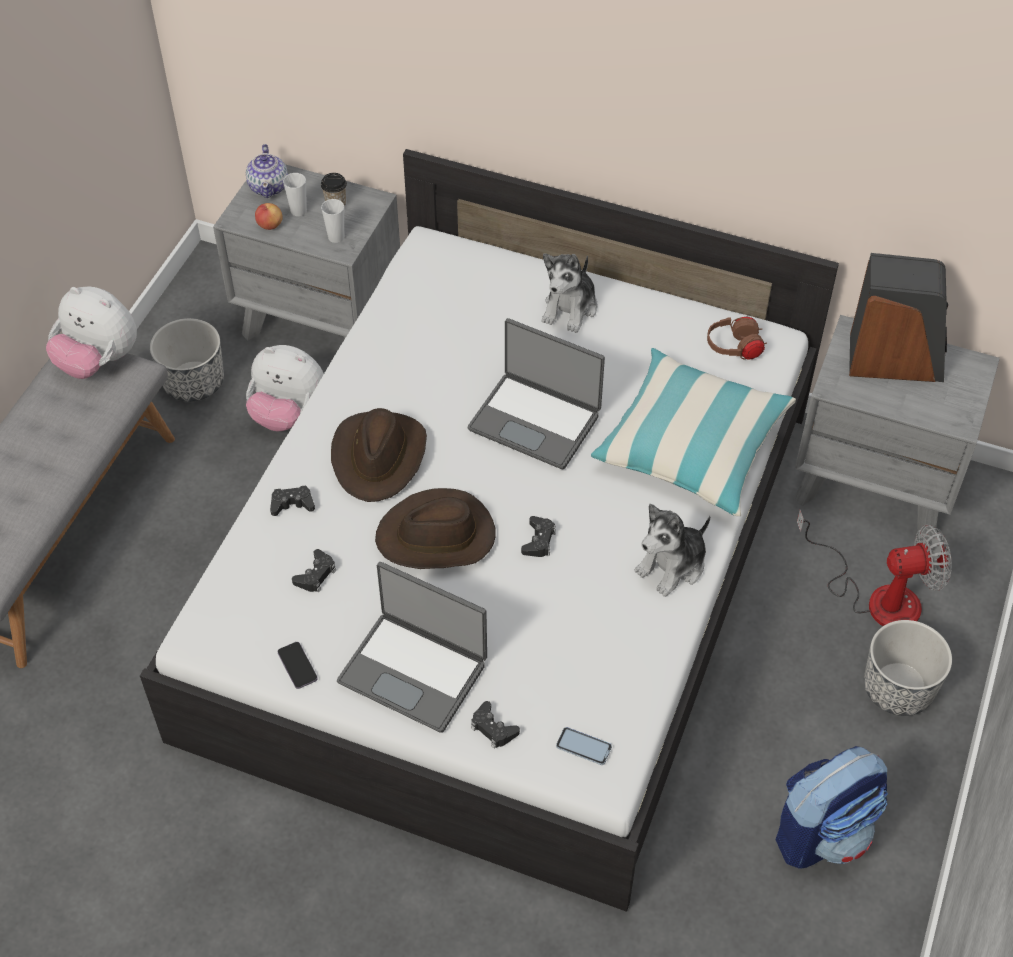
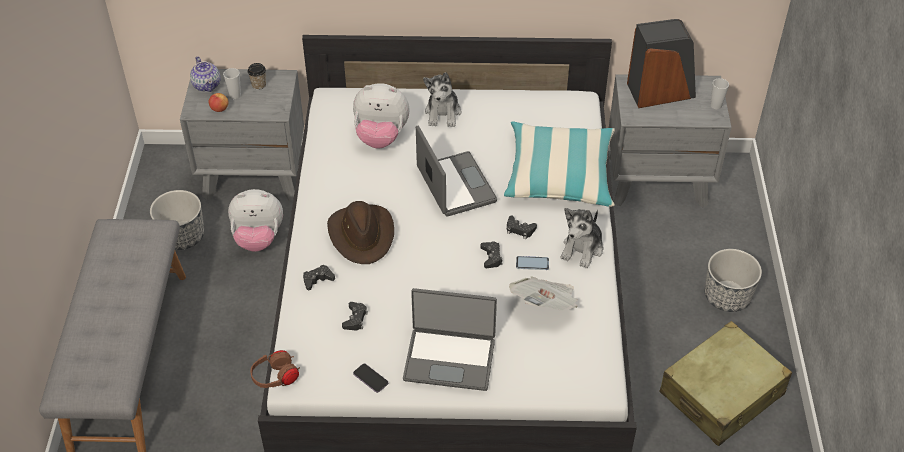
camera: 20 degrees left, 5 degrees down
plush toy [46,286,137,379] -> plush toy moved to [353,83,409,149]
cup [321,199,344,243] -> cup moved to [710,78,729,110]
brown hat [375,488,496,569] -> none
laptop [468,318,605,469] -> laptop turned 120 degrees counterclockwise [416,125,497,217]
black game controller [471,701,520,749] -> black game controller moved to [507,216,537,239]
phone [556,727,612,765] -> phone moved to [516,256,549,270]
brown headphones [707,316,767,360] -> brown headphones moved to [250,350,300,388]
backpack [776,746,888,869] -> beige suitcase [659,321,792,446]
fan [797,509,952,626] -> none
none -> newspaper [509,276,578,311]

